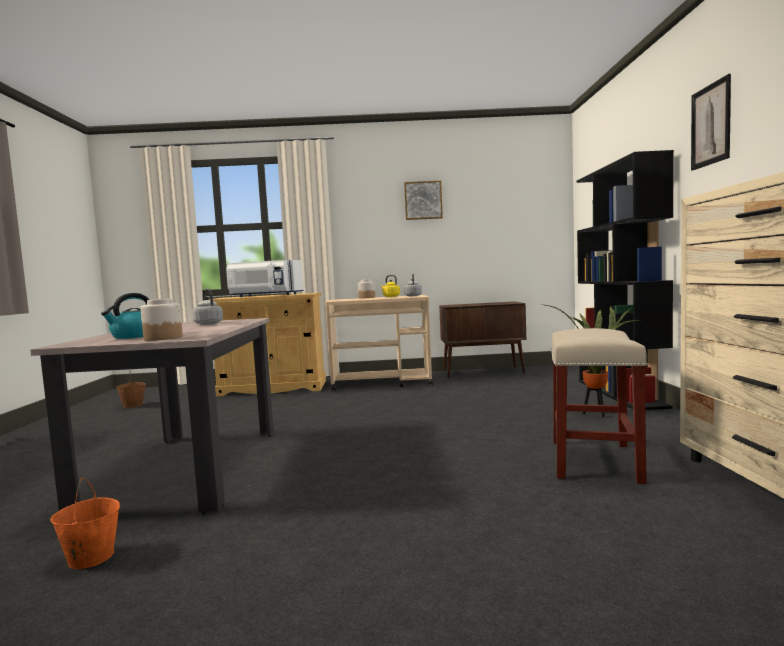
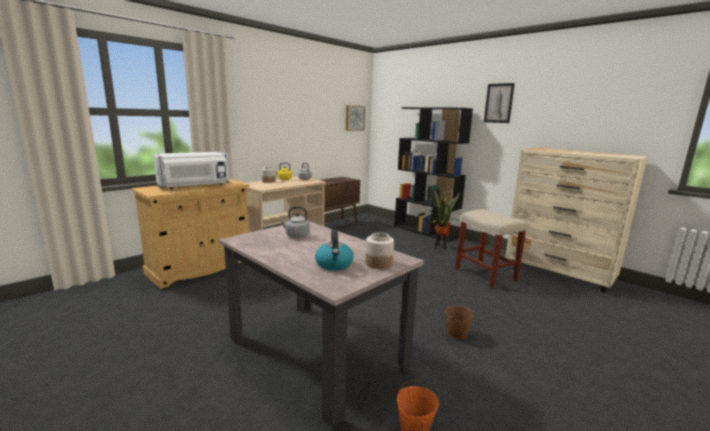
camera: 45 degrees left, 10 degrees up
brown bucket [116,371,146,408] -> brown bucket moved to [445,297,474,339]
picture [404,181,443,220] -> picture moved to [346,105,365,131]

